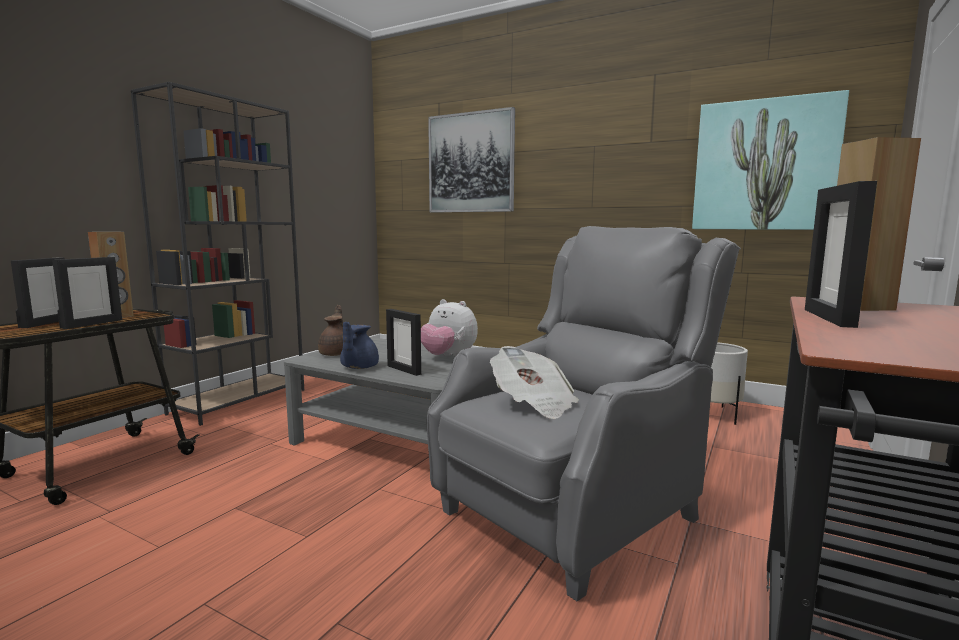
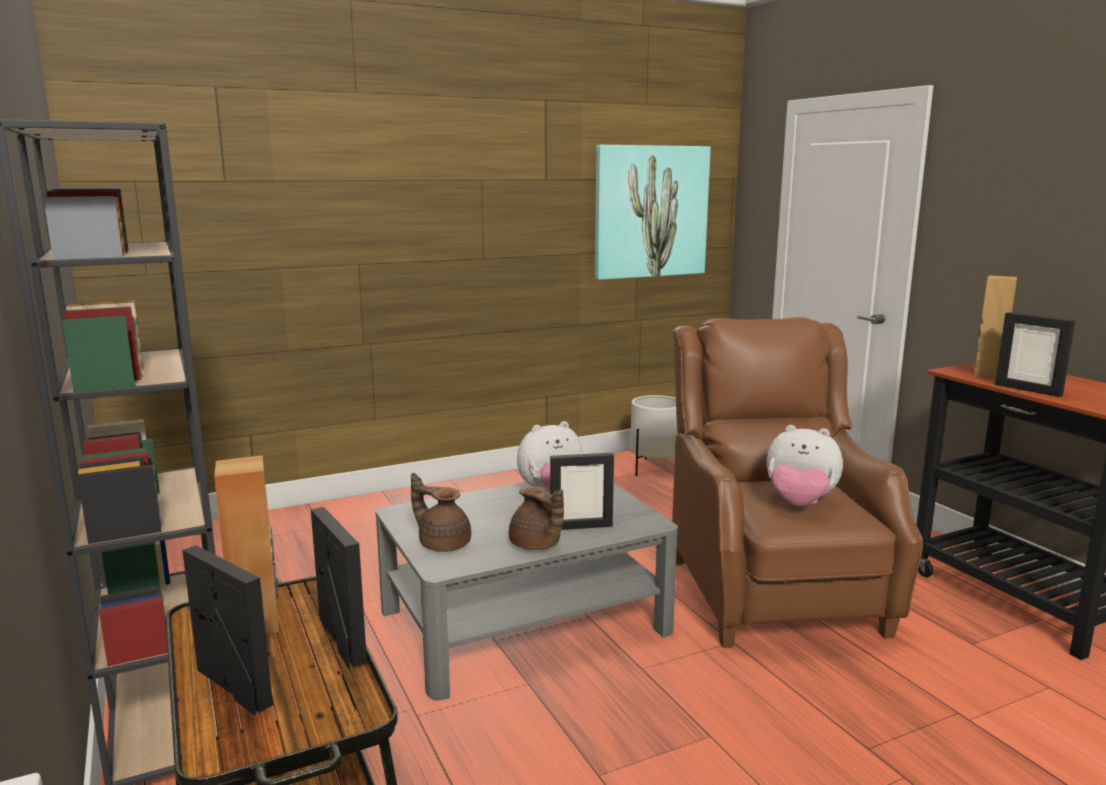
camera: 55 degrees left, 5 degrees up
blue teapot [340,322,379,369] -> brown teapot [509,486,564,550]
grey armchair [427,226,741,602] -> brown armchair [672,317,923,648]
picture [428,107,515,213] -> none
newspaper [490,346,579,419] -> plush toy [767,425,843,506]

